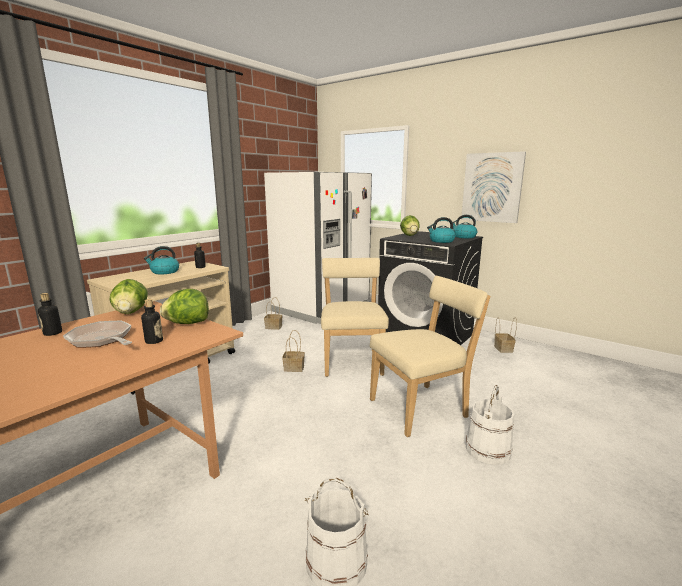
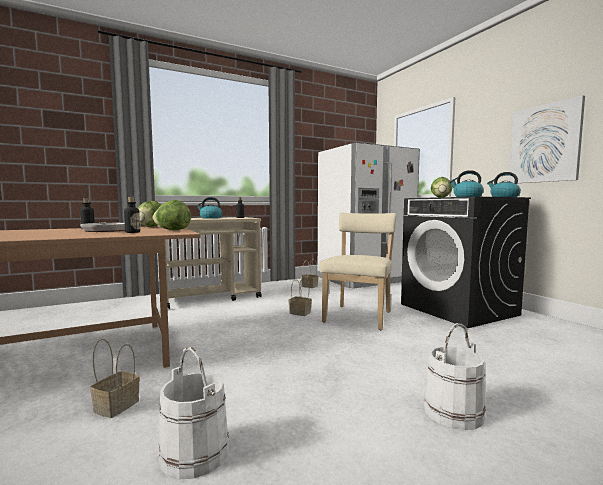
camera: 25 degrees right, 10 degrees down
beige chair [370,276,491,437] -> none
basket [494,317,517,353] -> basket moved to [90,339,140,418]

